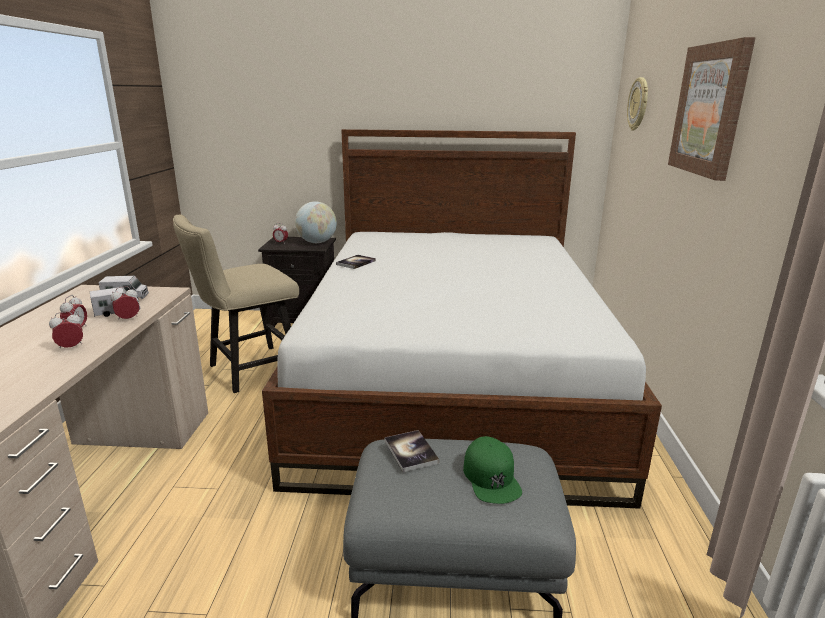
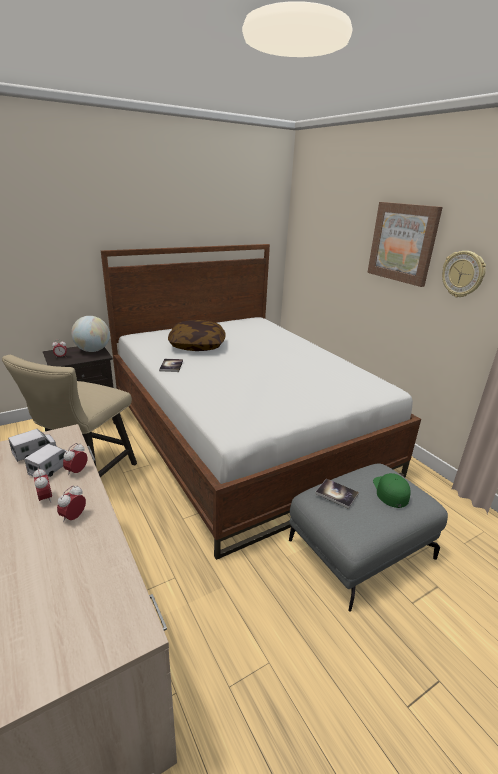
camera: 35 degrees left, 5 degrees up
green cap [463,436,522,504] -> green cap turned 135 degrees counterclockwise [373,473,411,508]
wall clock [627,77,648,131] -> wall clock moved to [442,251,486,297]
none -> pillow [168,320,226,351]

